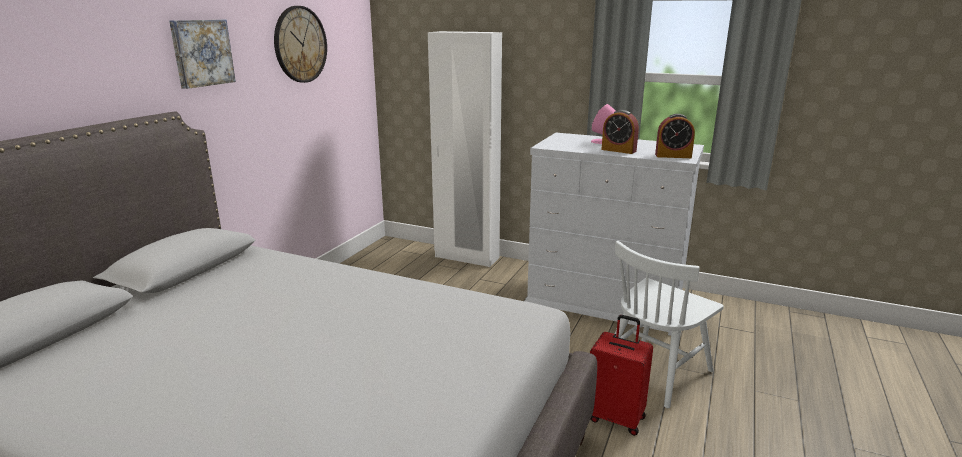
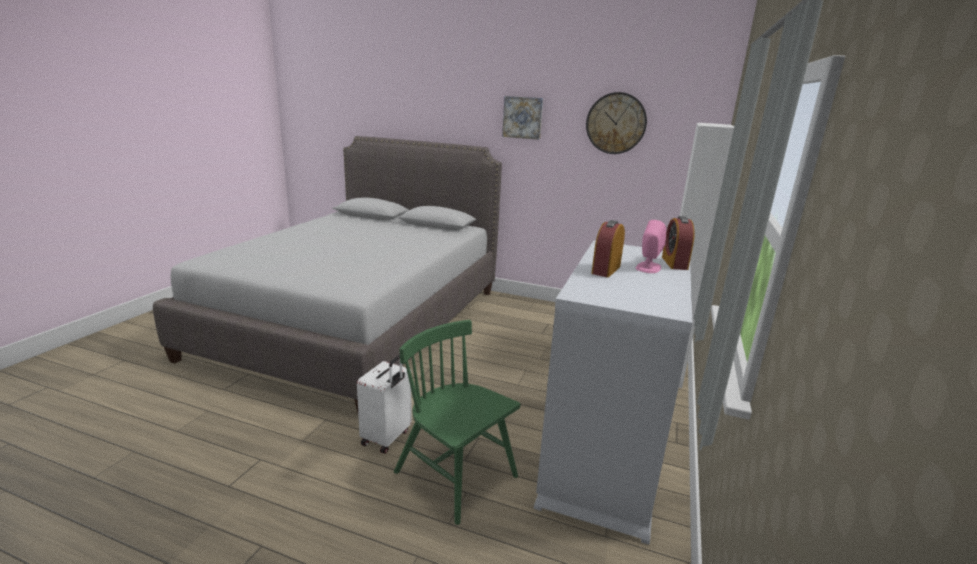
camera: 85 degrees right, 0 degrees up
red suitcase [590,315,653,436] -> white suitcase [357,355,412,454]
white chair [615,241,724,408] -> green chair [394,320,520,525]
alarm clock [655,114,695,158] -> alarm clock moved to [662,216,695,270]

